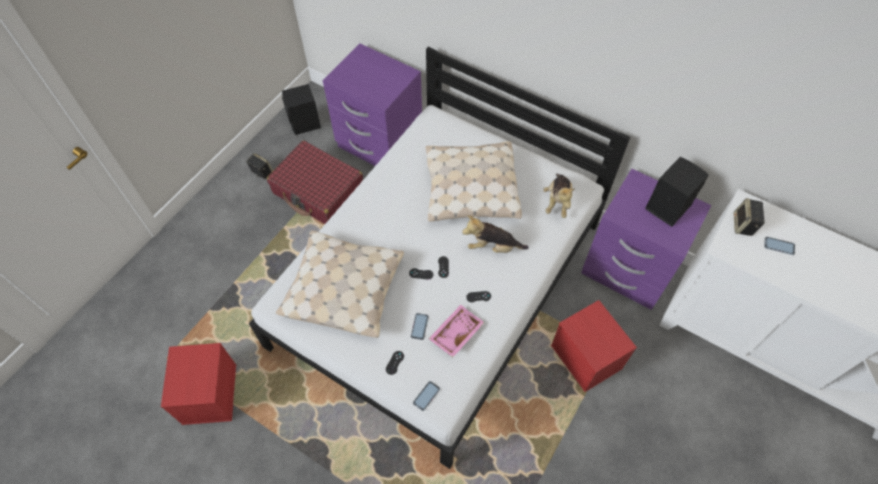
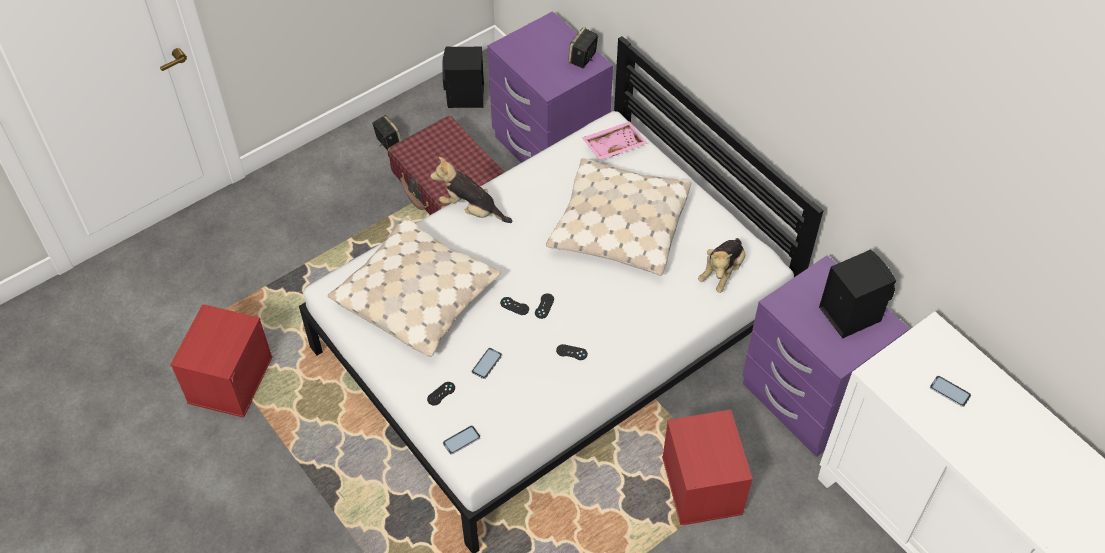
camera: 20 degrees right, 5 degrees down
pink tray [428,305,485,357] -> pink tray moved to [582,121,647,160]
plush toy [462,215,529,253] -> plush toy moved to [430,157,512,223]
speaker [734,198,765,236] -> speaker moved to [568,27,598,68]

